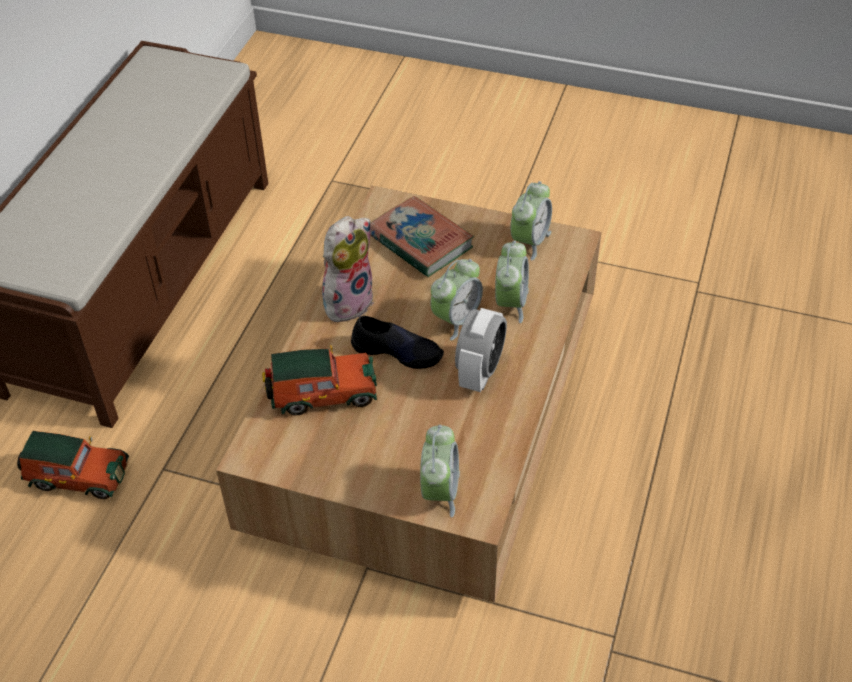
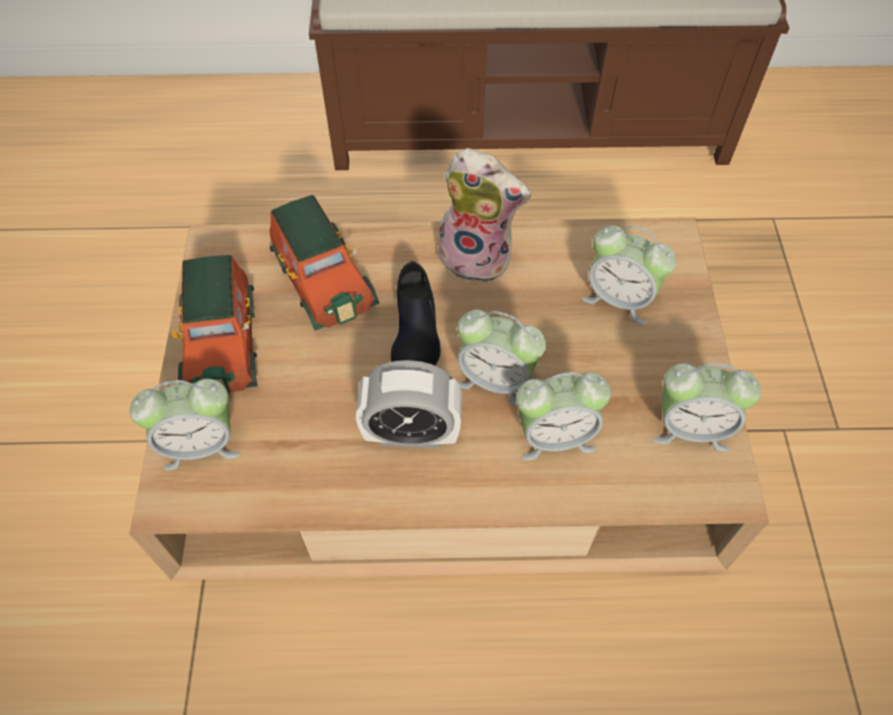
camera: 70 degrees right, 10 degrees up
toy car [17,431,129,499] -> toy car moved to [172,255,258,395]
book [370,196,474,277] -> alarm clock [582,226,676,325]

